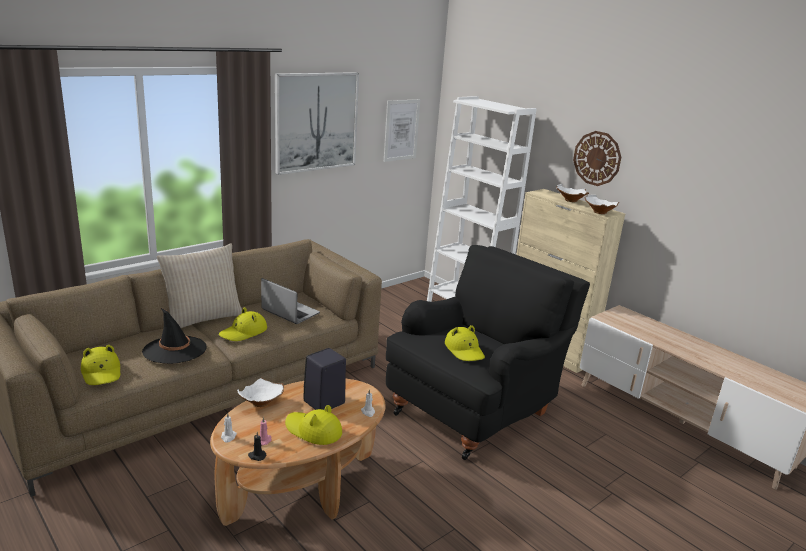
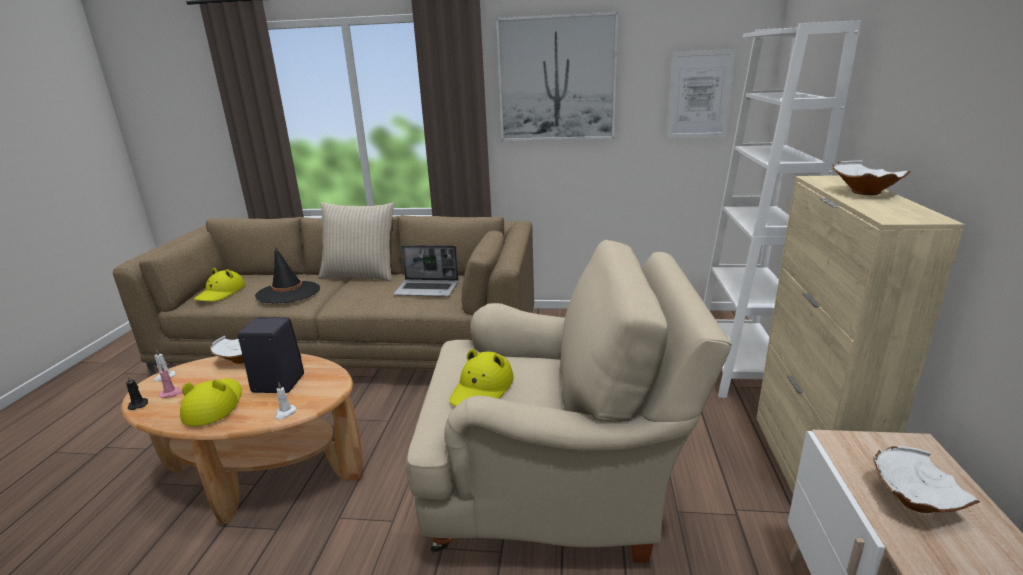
camera: 50 degrees right, 0 degrees up
yellow hat [219,307,267,341] -> none
laptop [261,278,320,324] -> laptop turned 105 degrees clockwise [393,245,459,297]
black armchair [386,245,590,460] -> beige armchair [406,240,732,563]
wall clock [573,131,621,186] -> none
white bowl [585,195,619,214] -> white bowl moved to [873,446,980,513]

